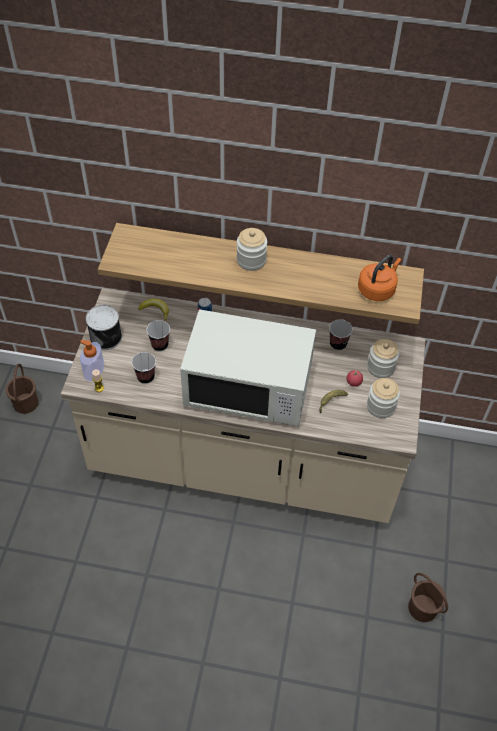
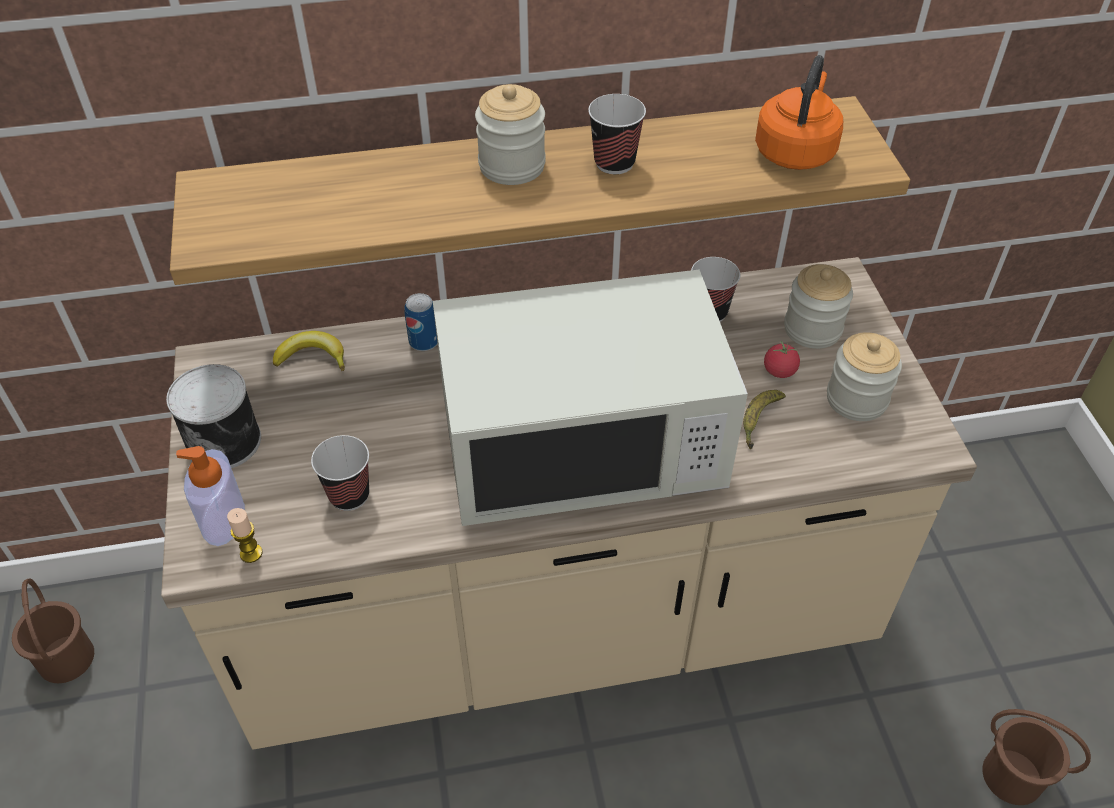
camera: 20 degrees left, 5 degrees down
cup [147,320,170,352] -> cup moved to [588,94,646,174]

